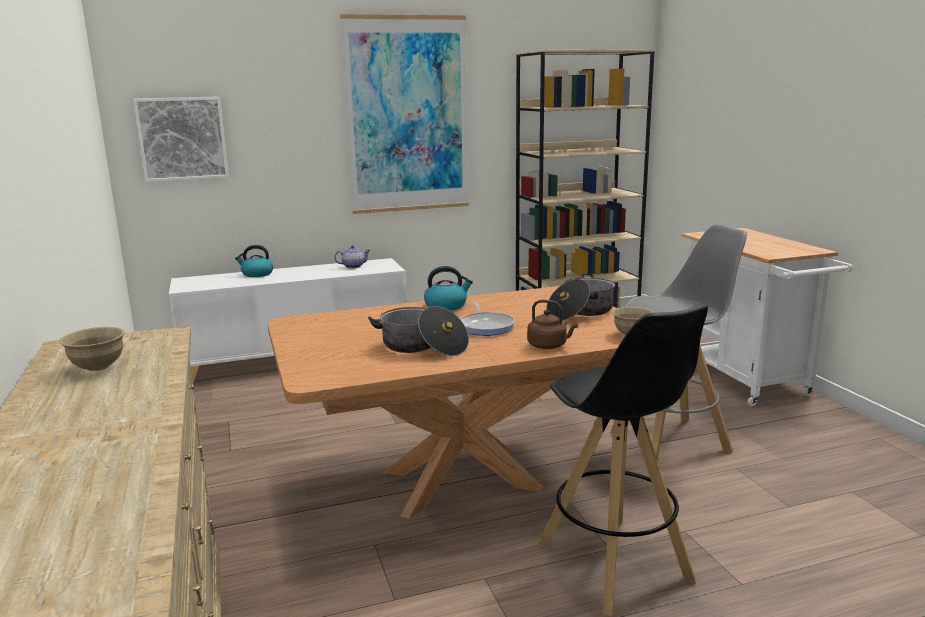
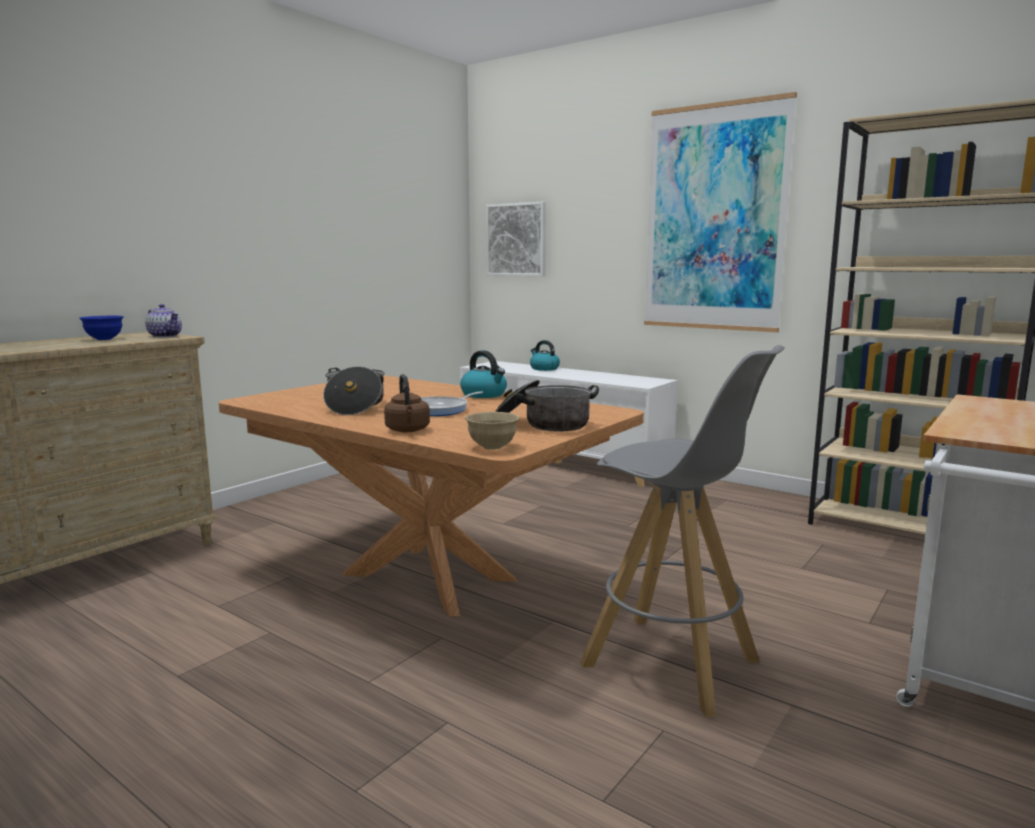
camera: 55 degrees right, 5 degrees down
beige bowl [59,327,125,371] -> blue bowl [79,316,124,340]
teapot [334,245,371,268] -> teapot moved to [145,304,182,337]
black stool [538,304,708,616] -> none

